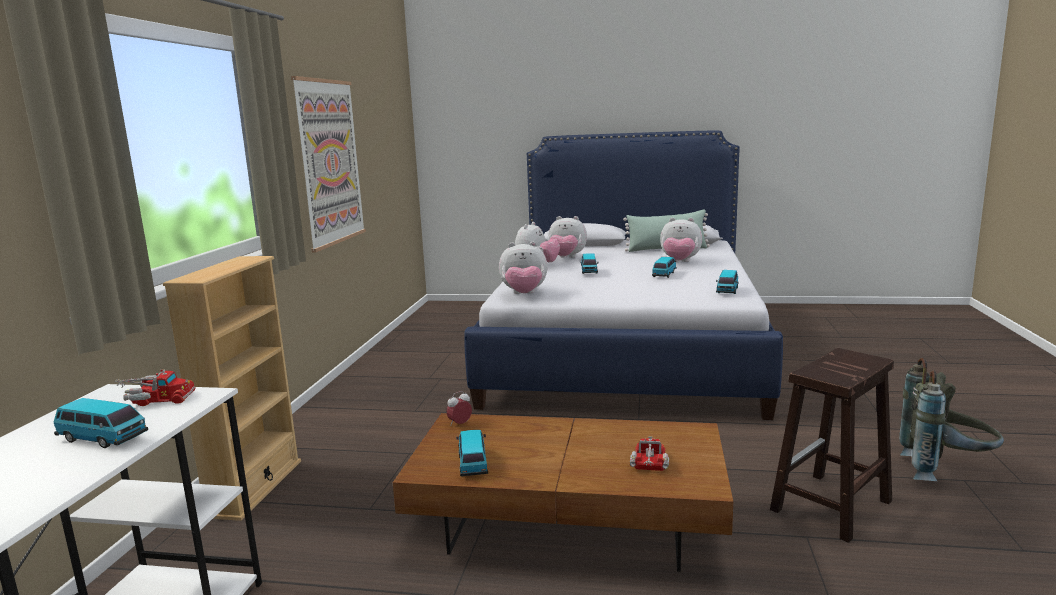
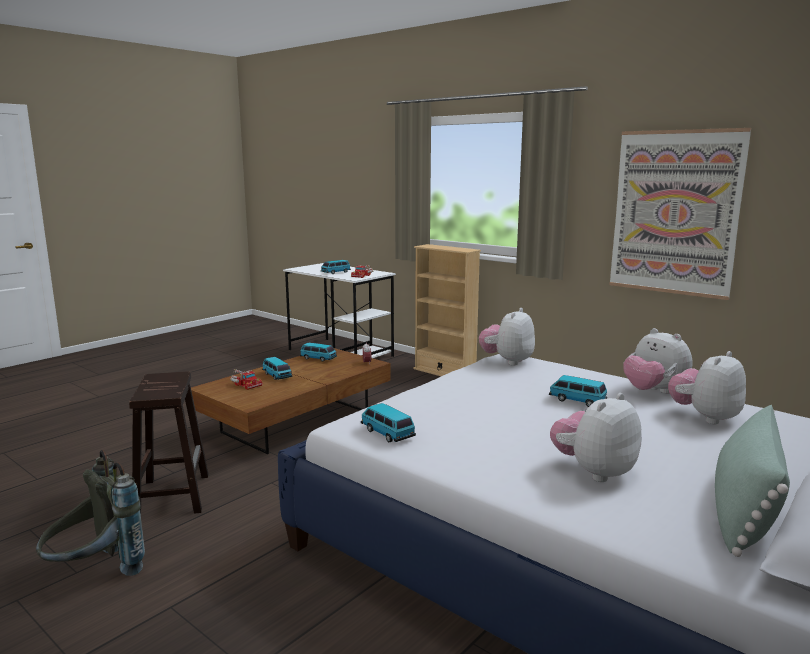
camera: 120 degrees right, 0 degrees up
toy car [652,257,677,278] -> toy car moved to [262,357,292,380]

